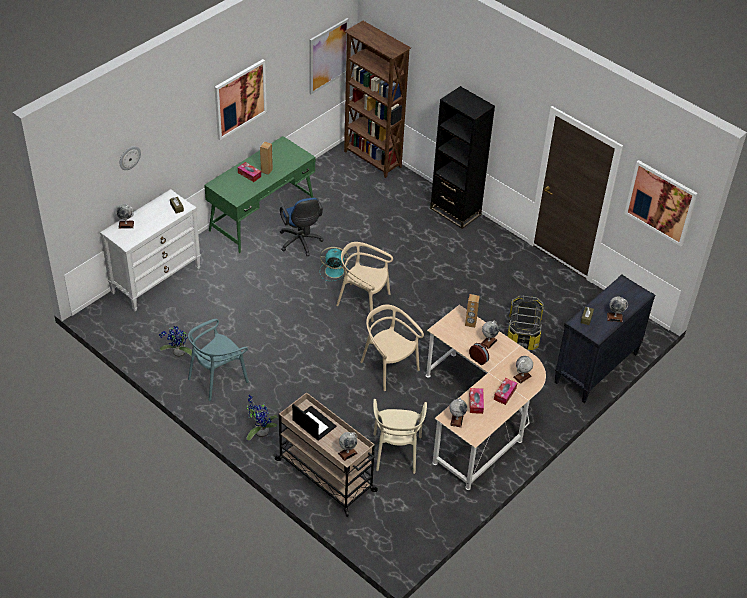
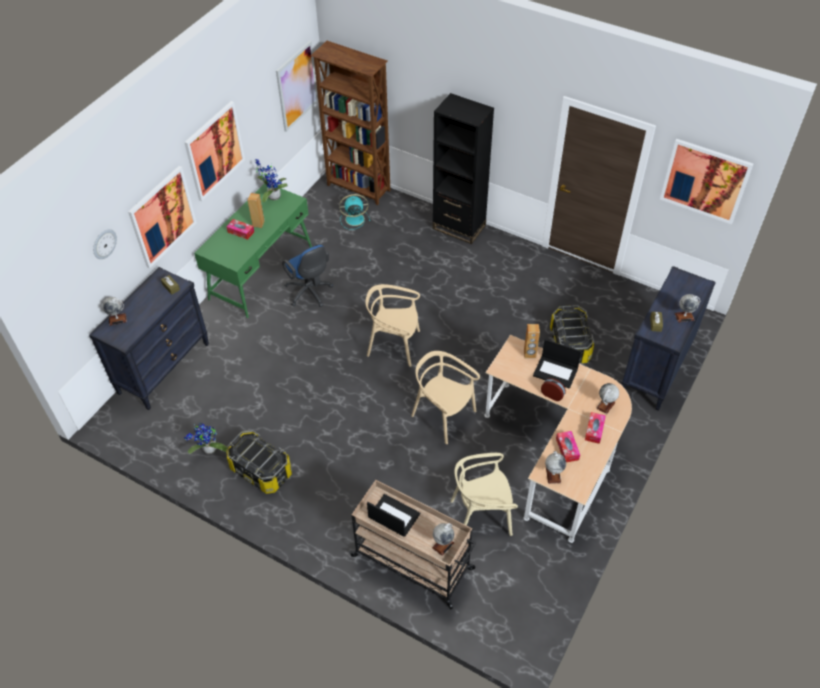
camera: 10 degrees left, 5 degrees up
white dresser [100,189,201,311] -> black dresser [89,267,209,410]
turquoise chair [188,319,249,401] -> storage box [226,430,292,494]
potted plant [246,395,278,441] -> potted plant moved to [255,159,288,202]
turquoise fan [320,247,349,281] -> turquoise fan moved to [339,194,370,230]
beige chair [373,399,427,474] -> beige chair turned 90 degrees clockwise [450,453,518,536]
globe [481,320,499,349] -> laptop [533,339,582,389]
none -> picture [128,166,197,269]

